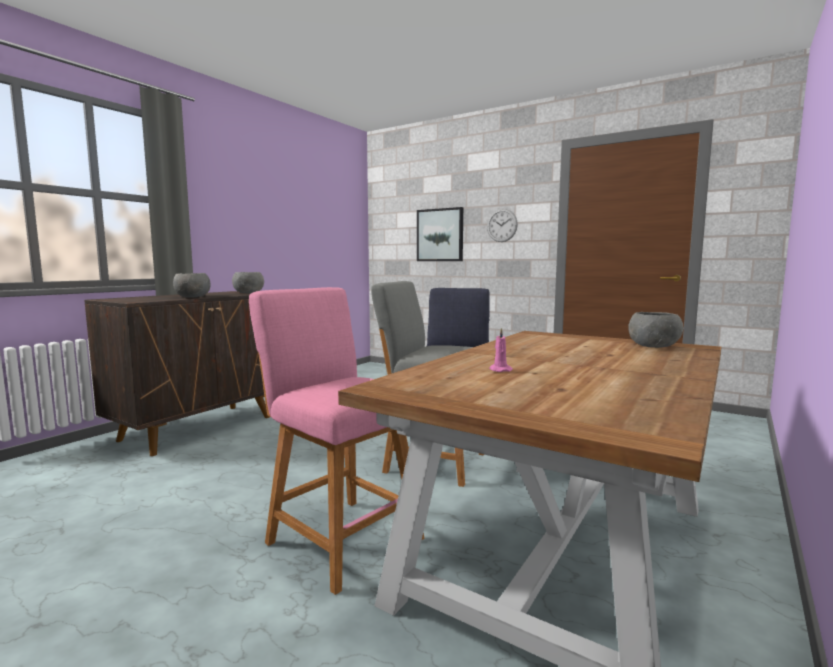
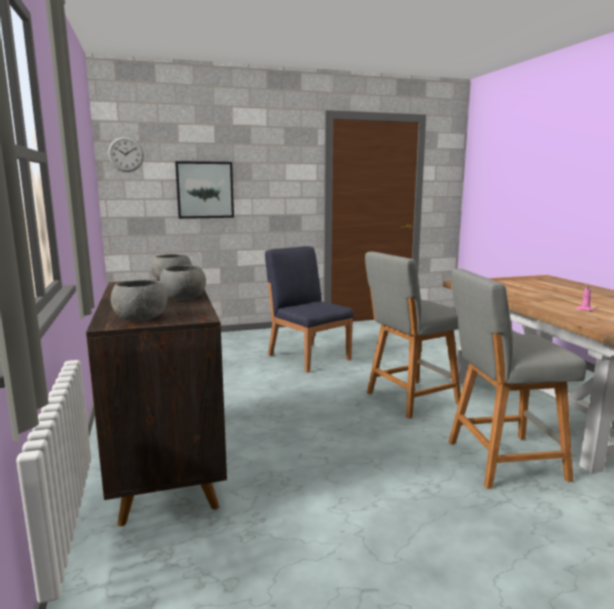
camera: 50 degrees left, 5 degrees up
pink stool [249,287,424,595] -> grey stool [449,269,586,489]
wall clock [487,209,518,242] -> wall clock moved to [108,137,144,172]
grey bowl [629,312,683,348] -> grey bowl moved to [110,279,168,321]

